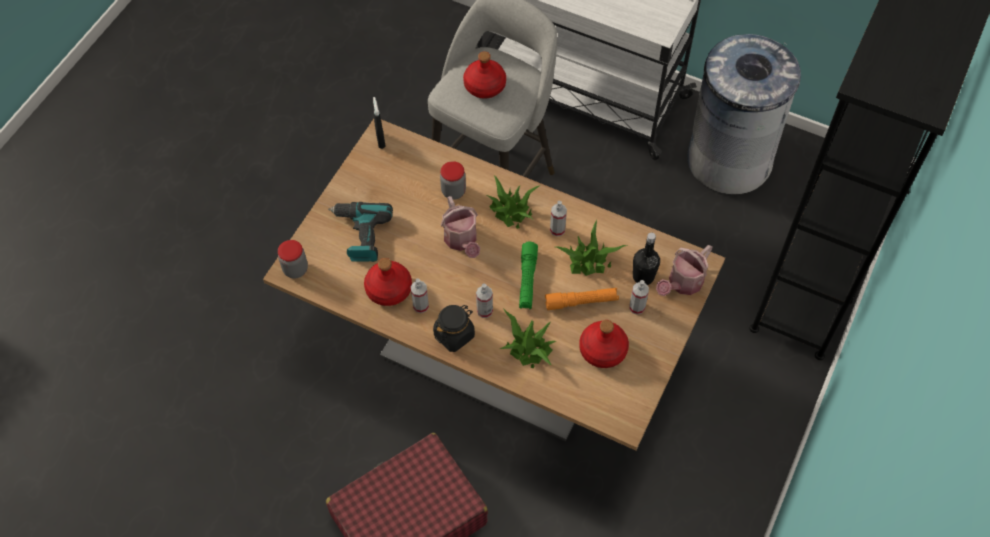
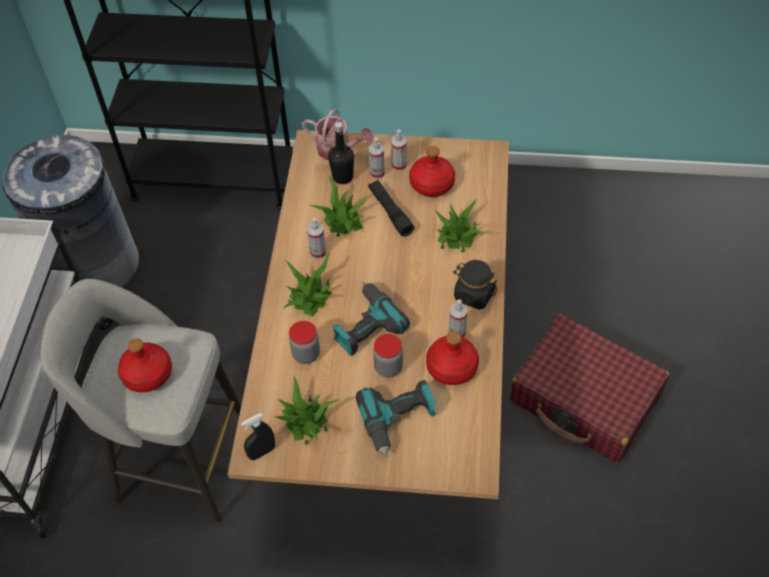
camera: 110 degrees left, 5 degrees down
jar [278,240,308,278] -> jar moved to [373,334,403,377]
watering can [441,196,480,258] -> power drill [332,282,410,356]
spray bottle [476,283,493,318] -> spray bottle moved to [391,129,407,171]
green flashlight [519,242,538,309] -> none
orange flashlight [545,288,619,310] -> black flashlight [368,180,415,237]
none -> potted plant [274,376,341,445]

